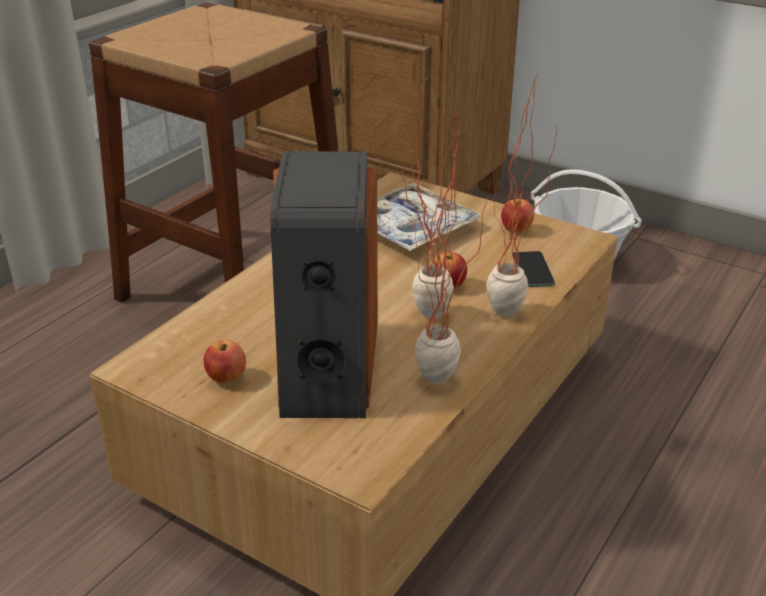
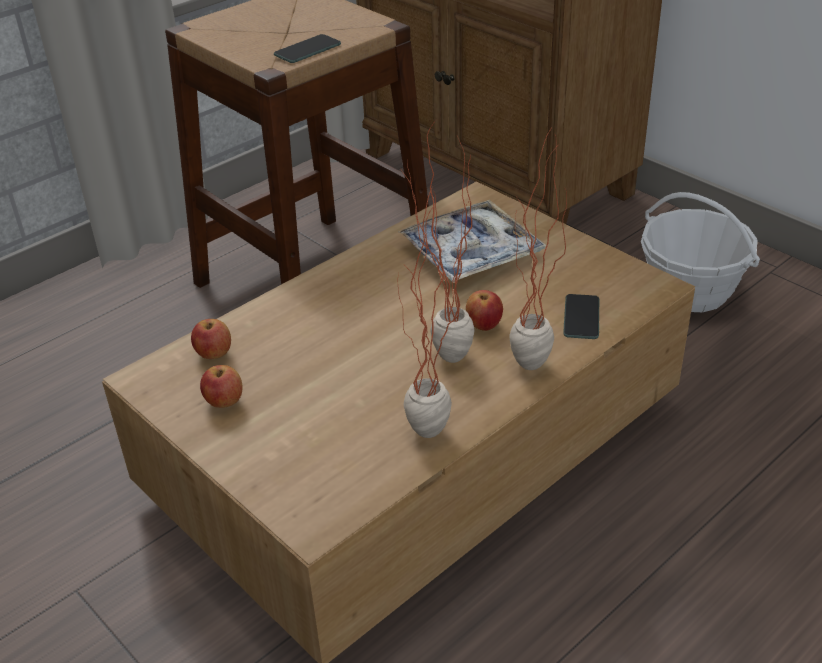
camera: 15 degrees right, 5 degrees up
speaker [270,151,378,418] -> none
apple [501,199,534,233] -> apple moved to [191,319,231,359]
none -> phone [274,34,341,63]

